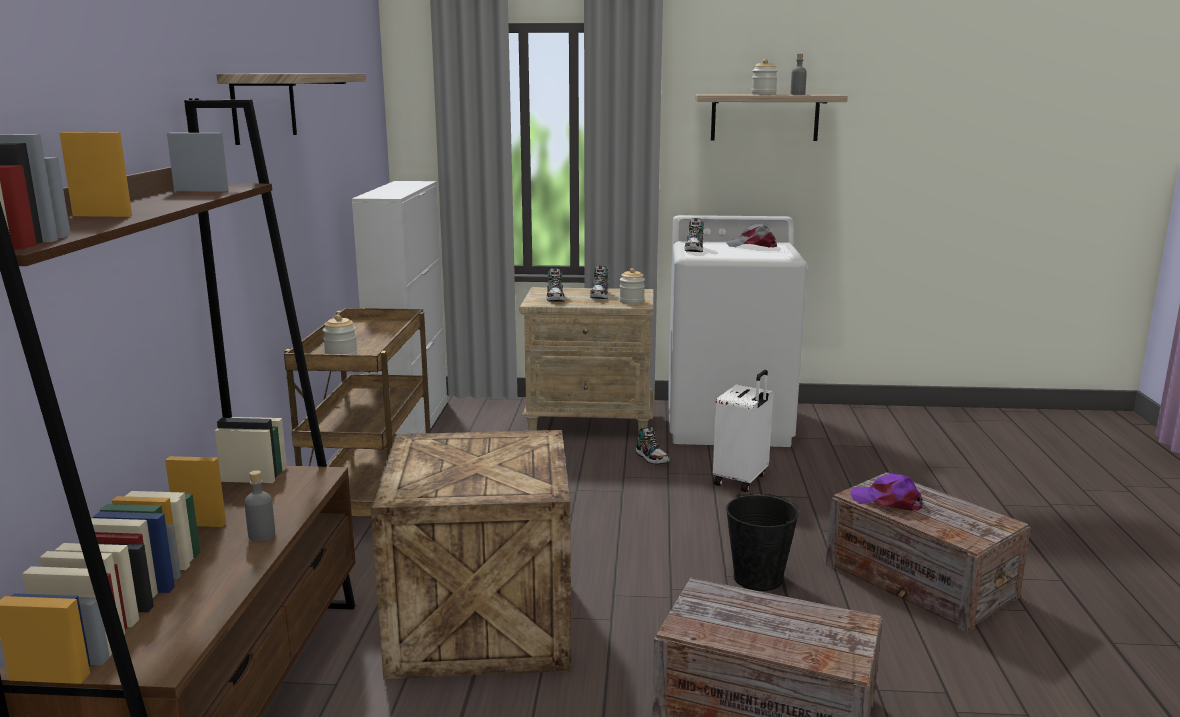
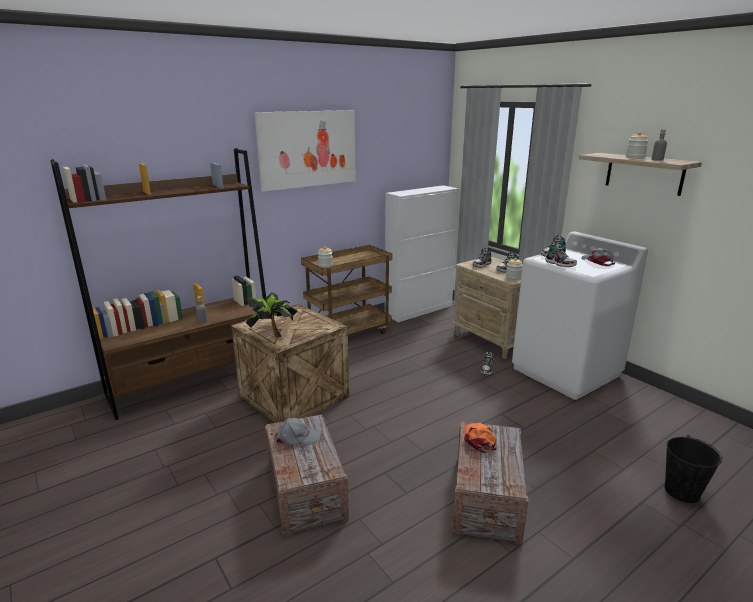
camera: 50 degrees right, 5 degrees up
shelf [217,73,366,145] -> picture [254,110,356,192]
white suitcase [713,370,773,492] -> none
black bucket [726,493,800,591] -> black bucket moved to [664,435,722,503]
purple cap [850,474,922,511] -> orange cap [463,423,497,453]
none -> potted plant [246,293,298,337]
none -> grey cap [275,418,321,445]
none -> shoe [545,243,577,267]

